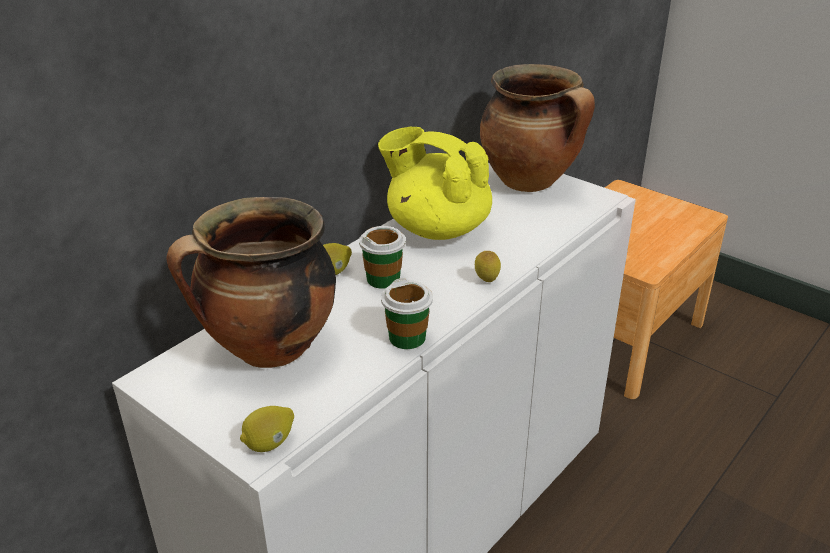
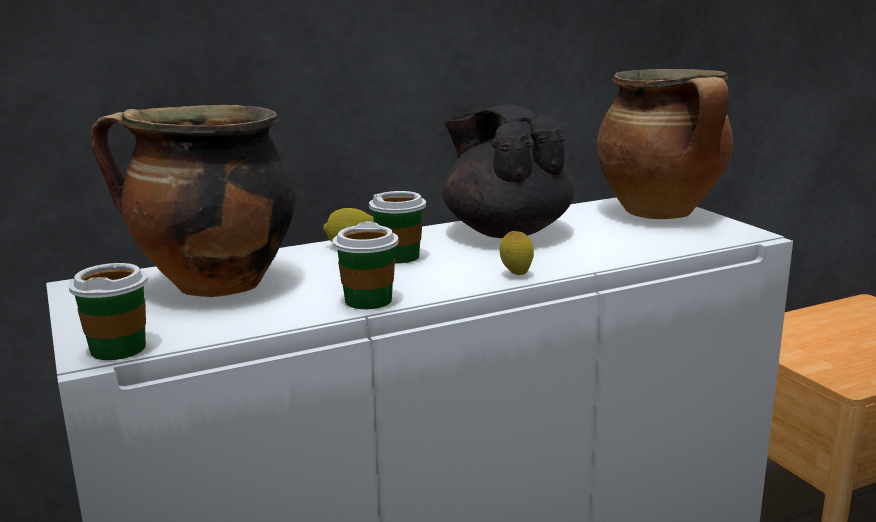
camera: 25 degrees right, 15 degrees down
lemon [240,406,294,452] -> cup [68,263,148,360]
yellow teapot [378,127,492,240] -> black teapot [443,105,574,238]

